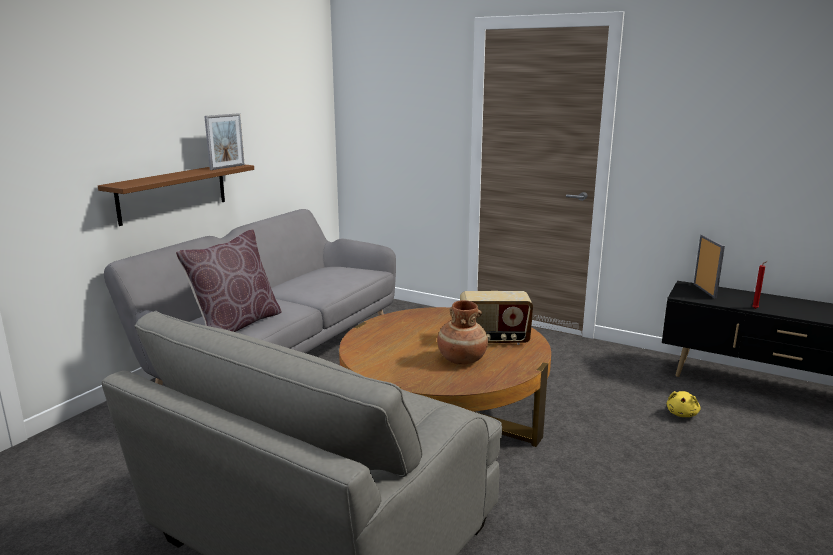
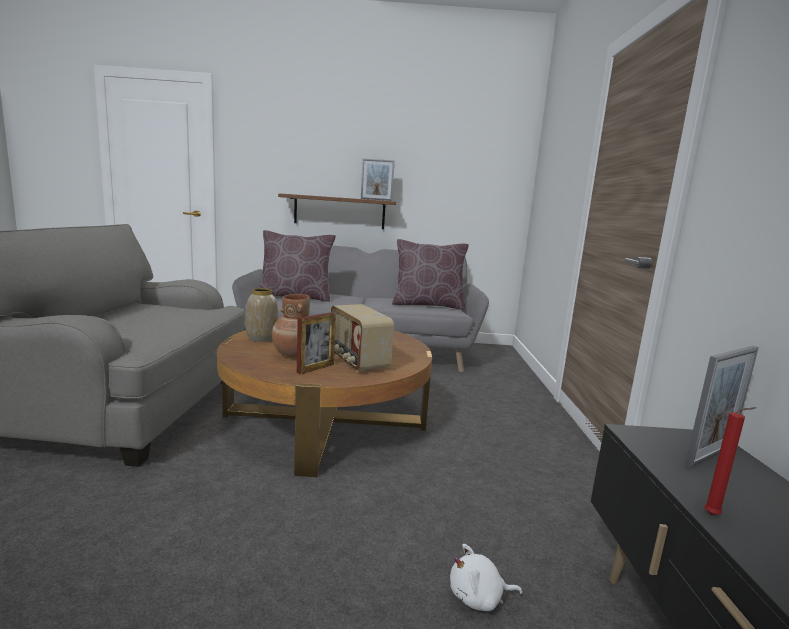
camera: 60 degrees right, 5 degrees down
yellow plush toy [667,391,701,417] -> white plush toy [450,544,522,611]
none -> vase [245,288,279,342]
none -> picture frame [297,312,336,374]
none -> brown pillow [392,239,469,310]

